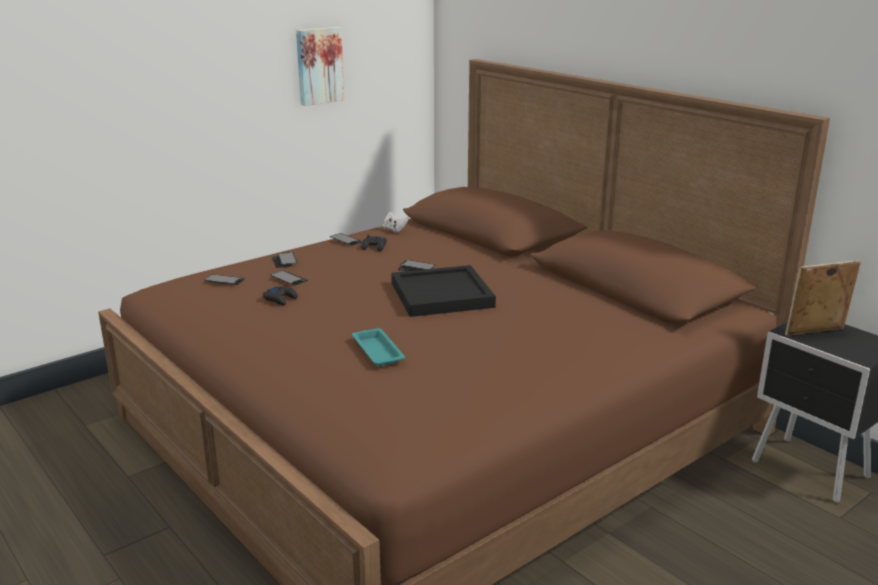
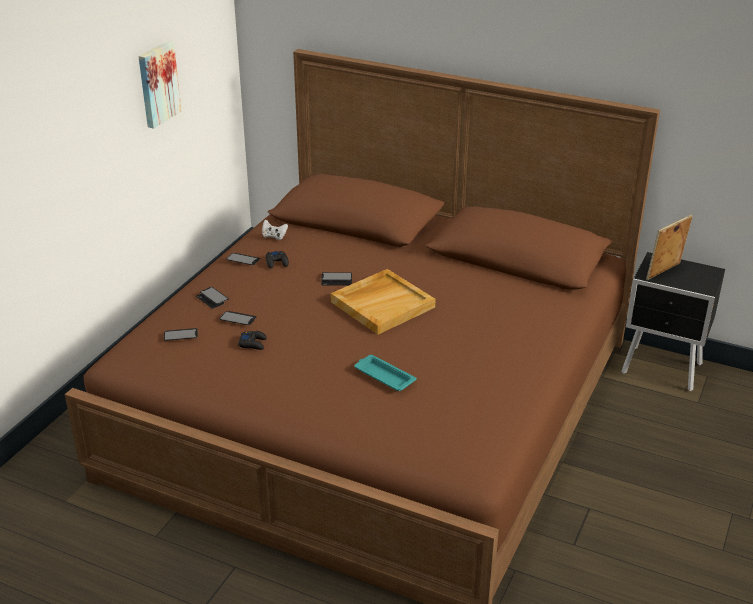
camera: 25 degrees left, 10 degrees up
black tray [391,265,496,317] -> beige tray [331,269,436,335]

